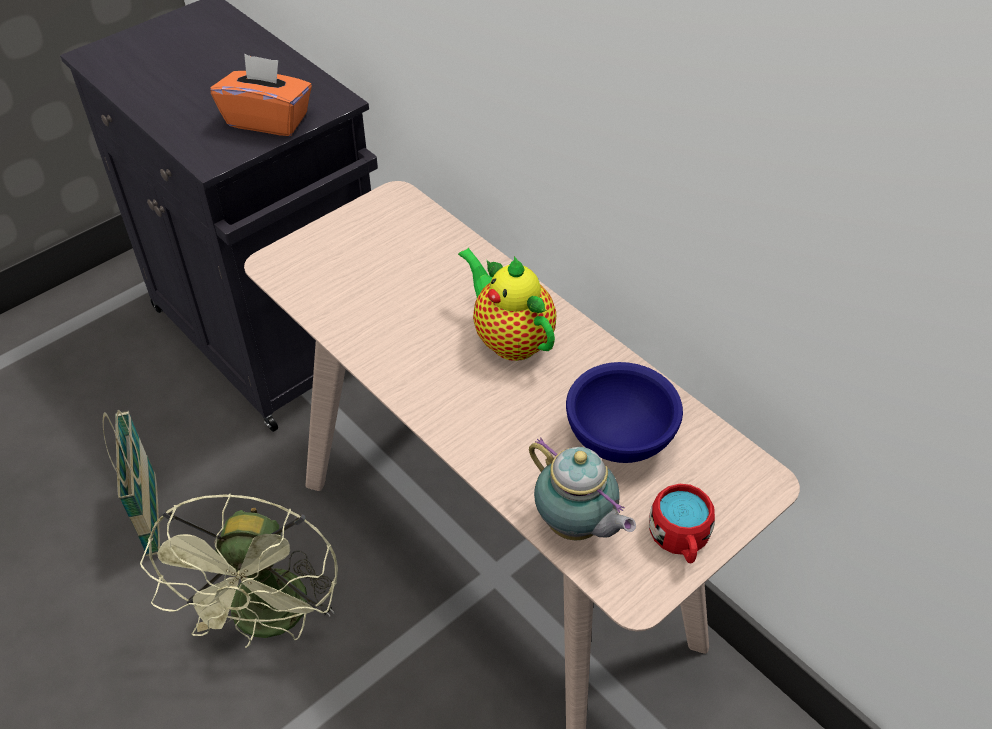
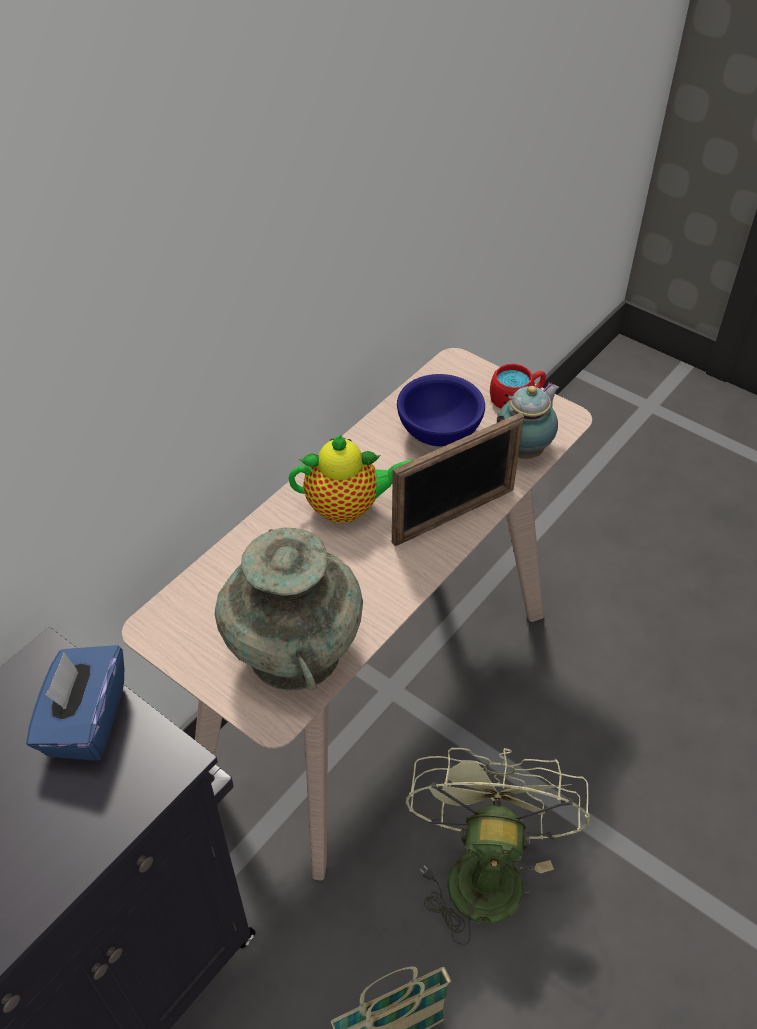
camera: 100 degrees left, 0 degrees up
green fan [140,493,338,648] -> green fan turned 75 degrees counterclockwise [406,748,590,946]
orange tissue box [210,54,312,136] -> blue tissue box [26,645,124,761]
teapot [458,248,556,361] -> teapot turned 135 degrees counterclockwise [288,435,415,523]
none -> turquoise vase [215,528,363,691]
none -> picture frame [392,413,524,546]

